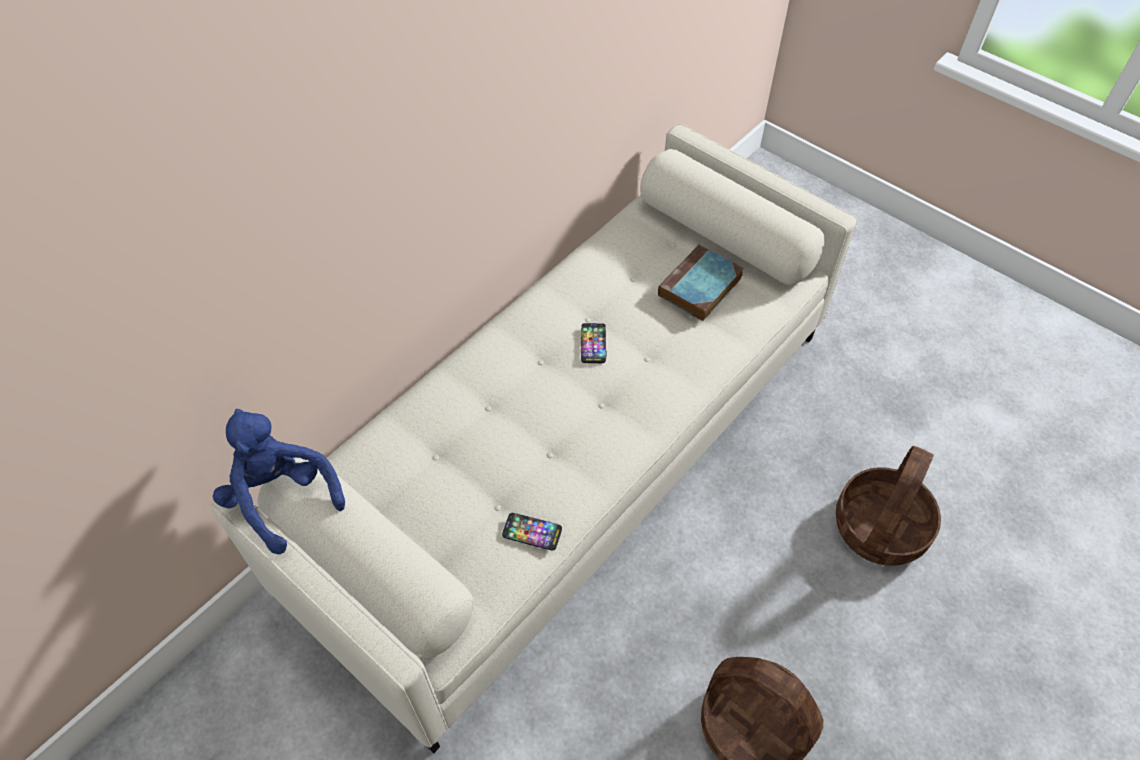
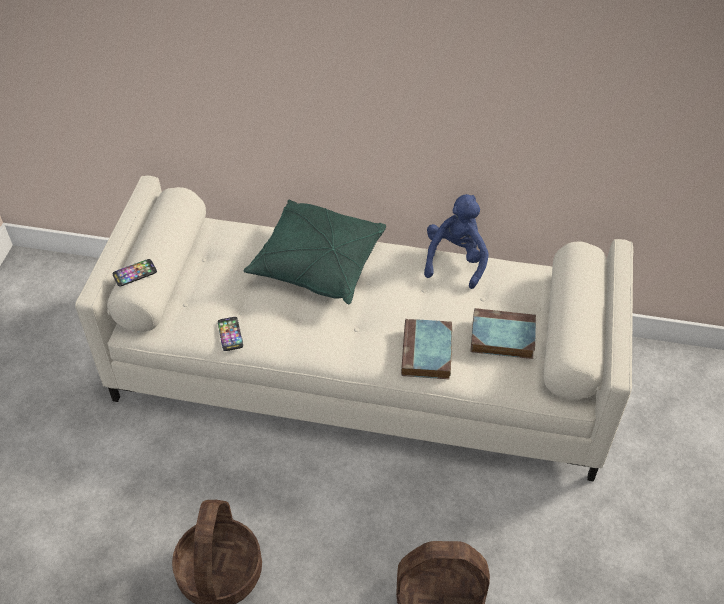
camera: 60 degrees right, 5 degrees down
blue plush toy [213,409,345,555] -> blue plush toy moved to [424,194,489,289]
phone [581,323,607,363] -> phone moved to [112,259,157,287]
none -> green pillow [244,200,386,304]
none -> book [401,319,452,379]

